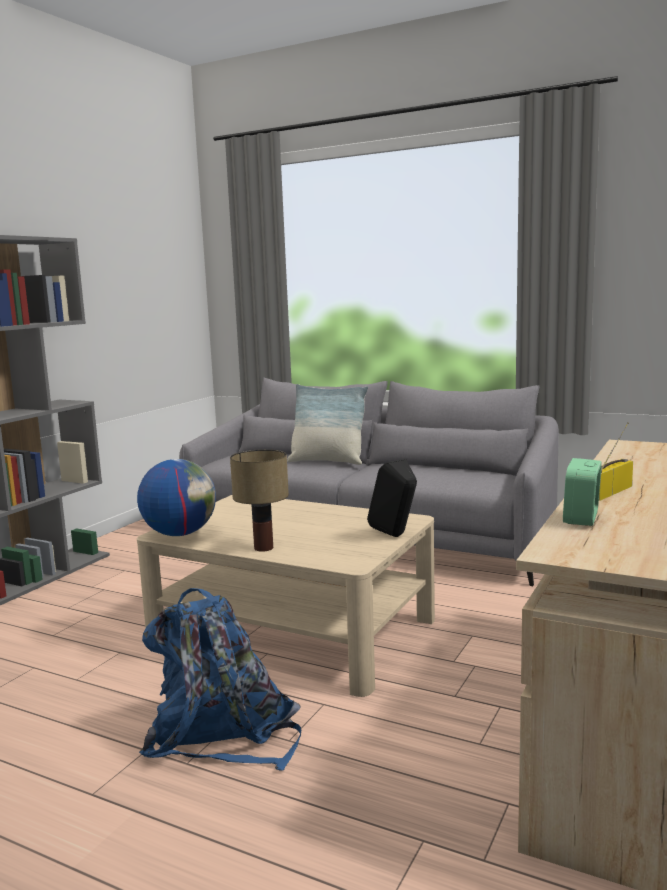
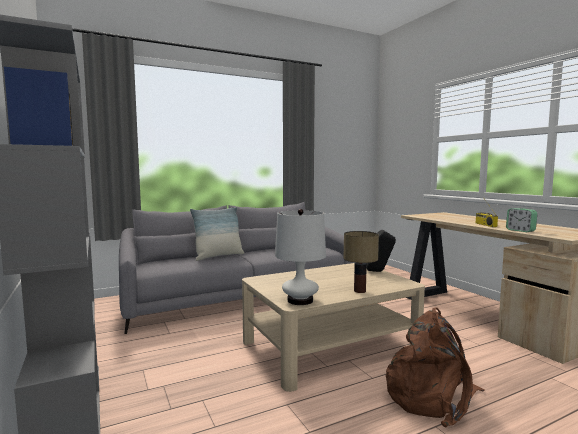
camera: 55 degrees left, 5 degrees down
globe [137,459,216,536] -> white table lamp [275,209,326,305]
blue backpack [139,588,301,770] -> brown backpack [386,308,485,428]

